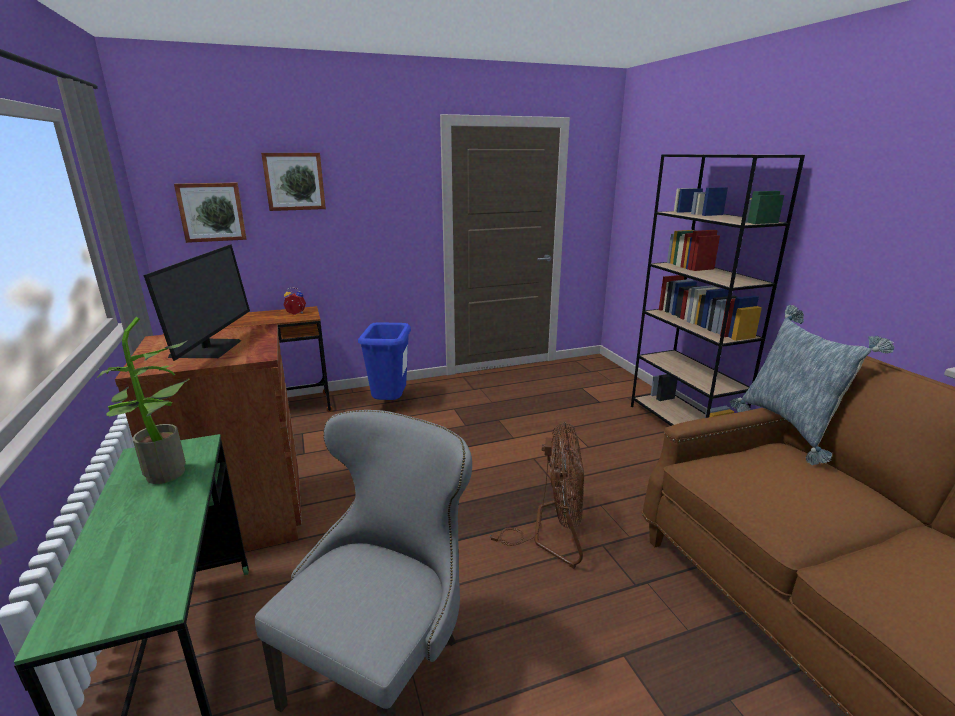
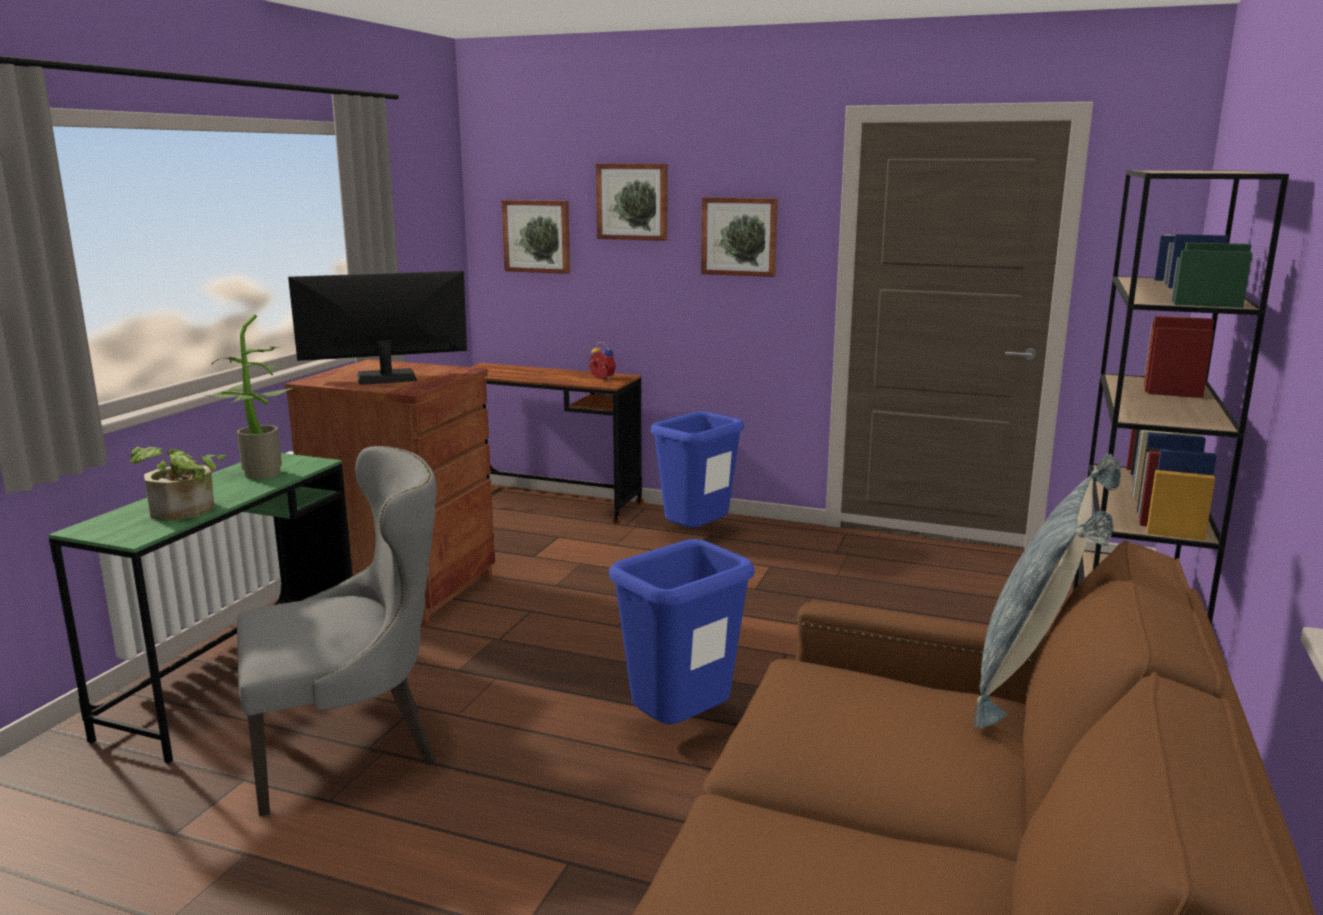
camera: 40 degrees right, 5 degrees down
monitor [143,244,250,361] -> monitor turned 150 degrees counterclockwise [288,271,467,385]
brown fan [489,422,584,569] -> blue trash can [609,539,754,724]
none -> potted plant [130,447,226,520]
none -> picture [701,197,778,277]

